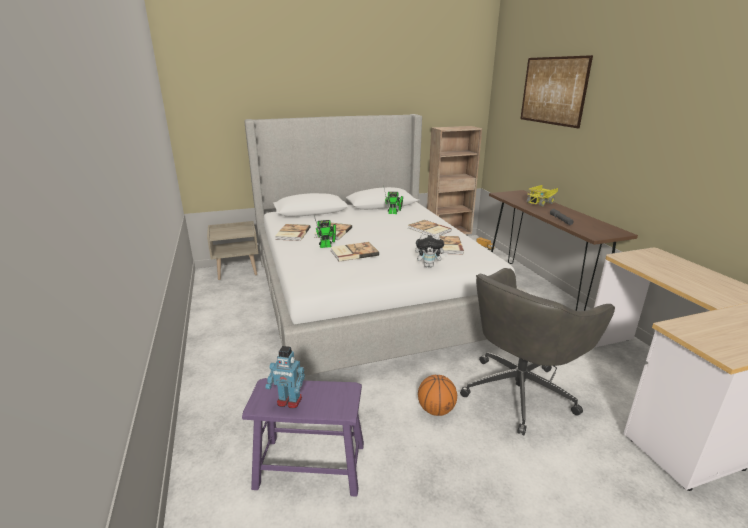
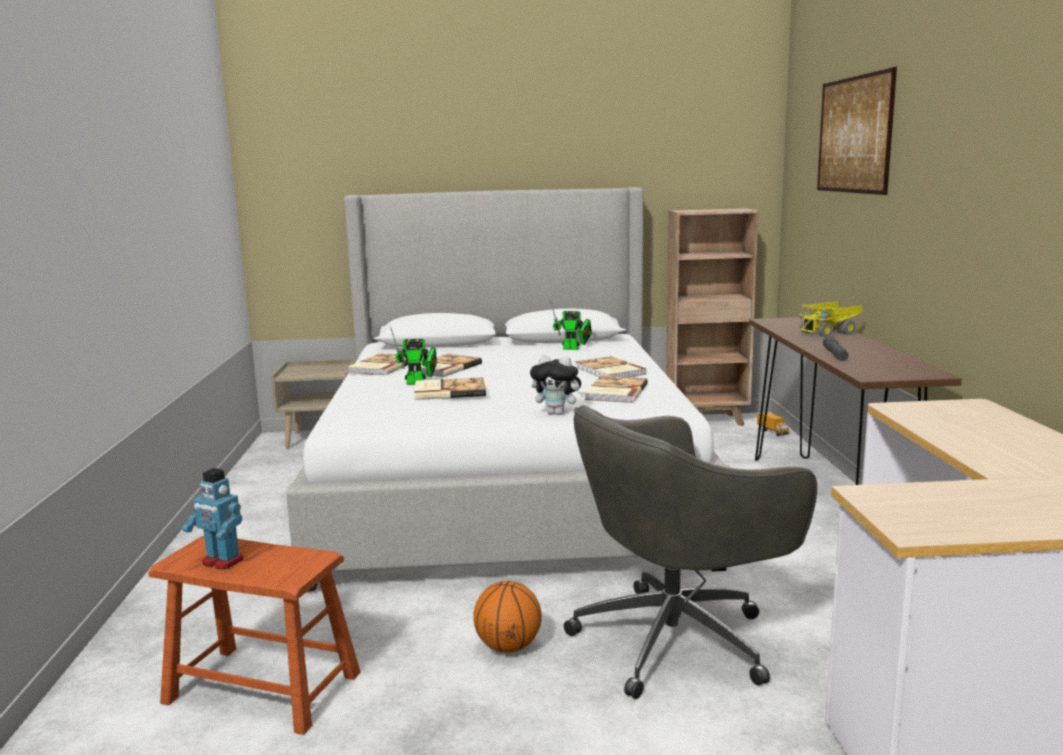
camera: 15 degrees right, 10 degrees down
purple stool [242,378,364,497] -> brown stool [148,536,361,735]

